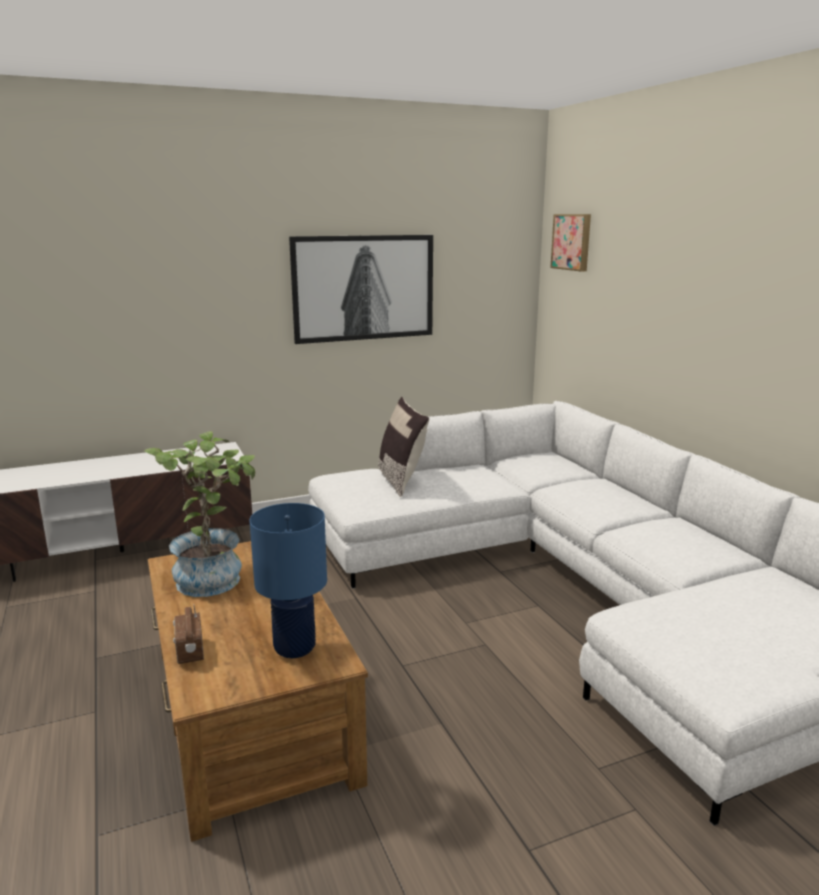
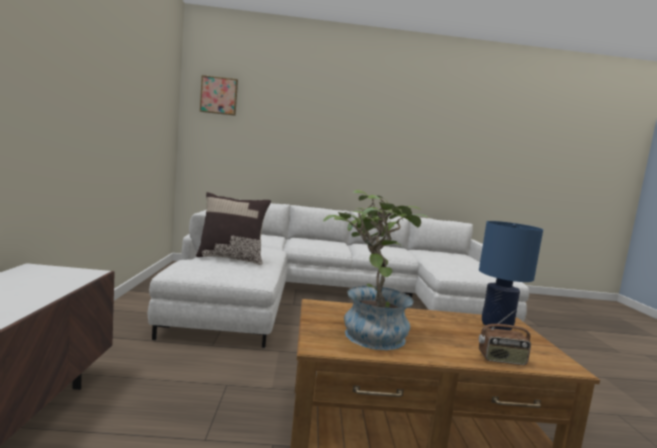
camera: 70 degrees left, 10 degrees down
picture [289,235,433,344] -> none

